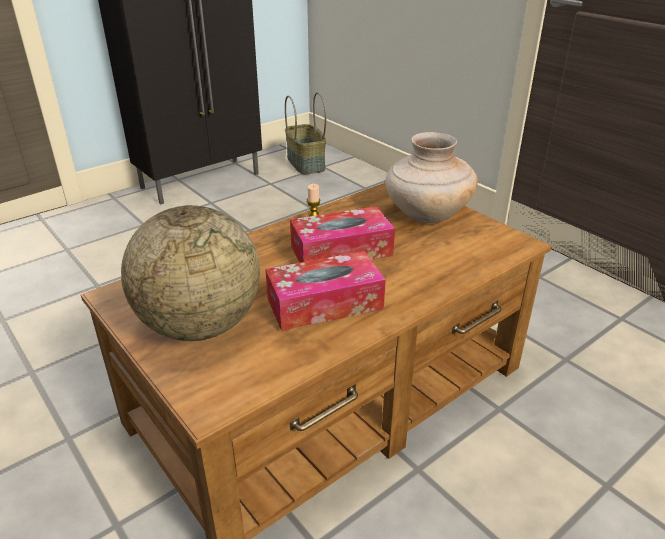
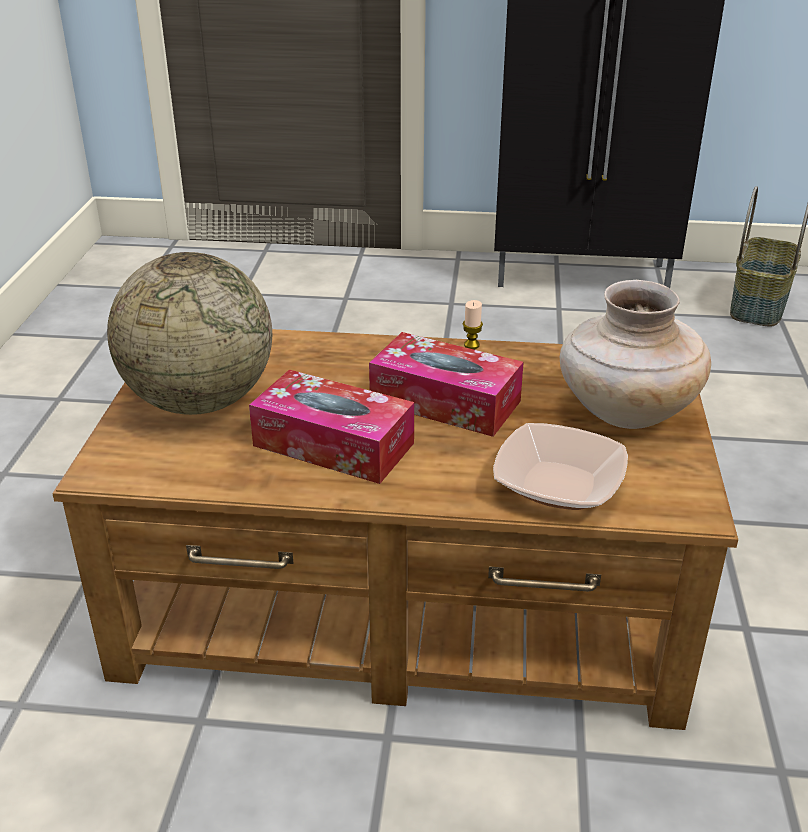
camera: 45 degrees right, 0 degrees up
none -> bowl [493,423,628,510]

